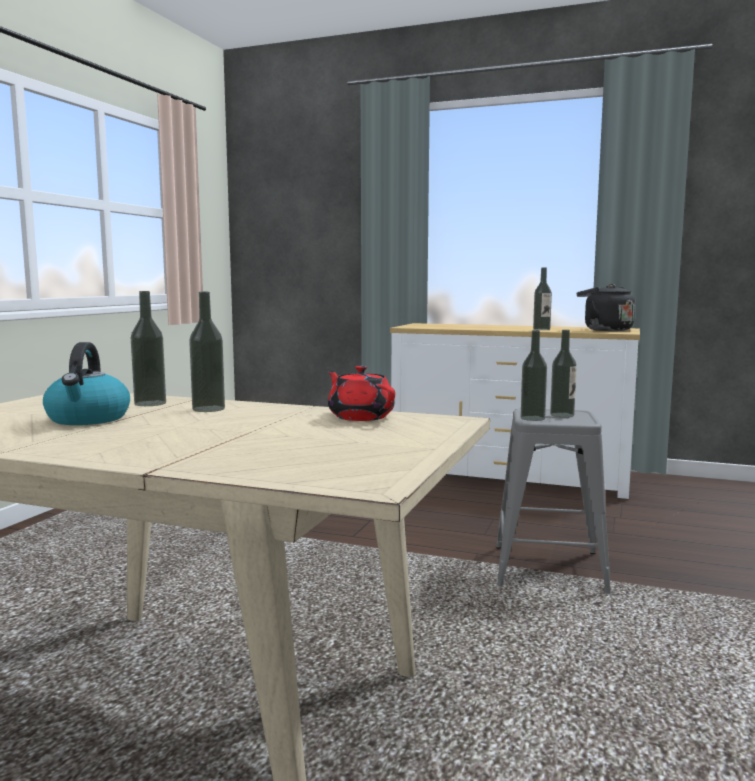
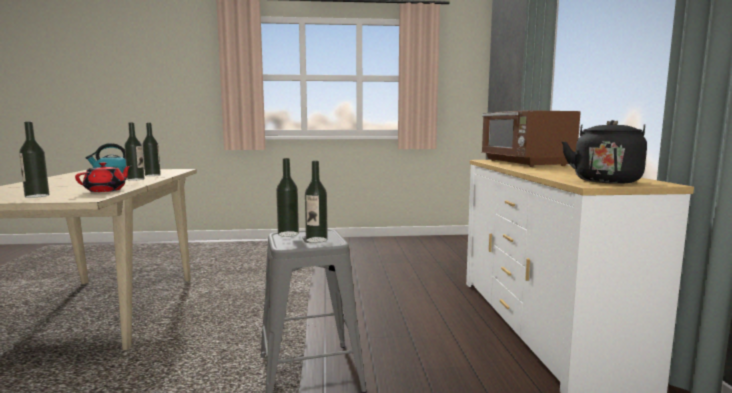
camera: 65 degrees right, 0 degrees up
bottle [533,267,552,330] -> bottle moved to [19,122,49,198]
none -> brown microwave [482,110,581,167]

